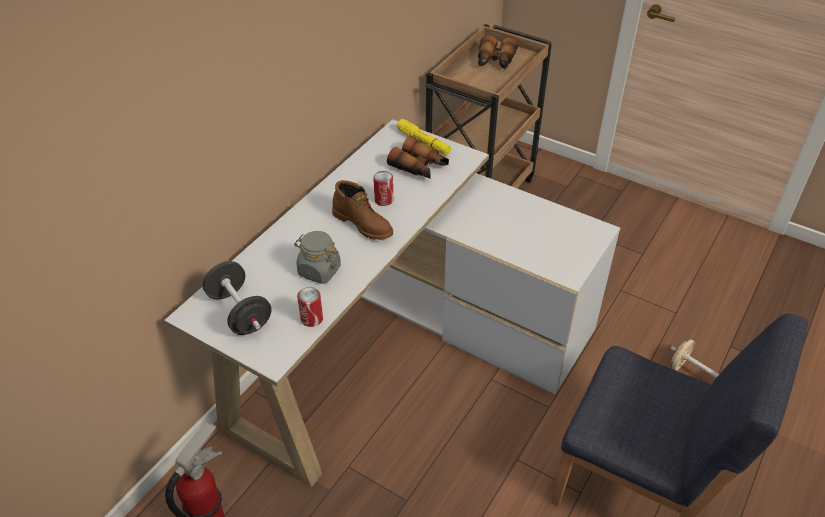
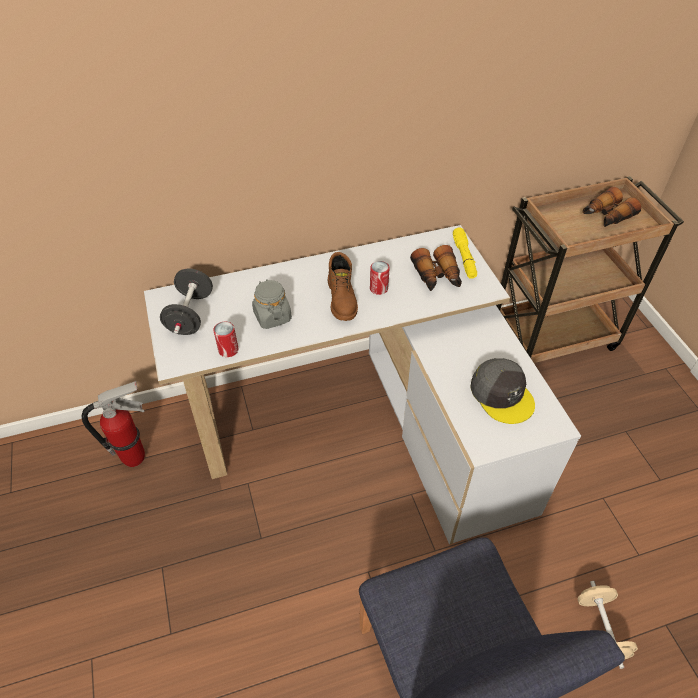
camera: 40 degrees right, 5 degrees up
none -> grey cap [470,358,535,424]

